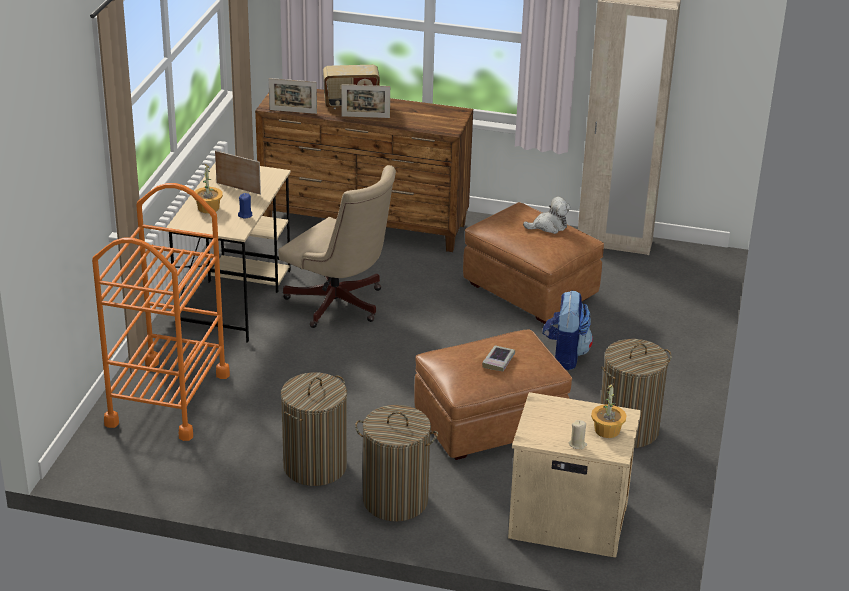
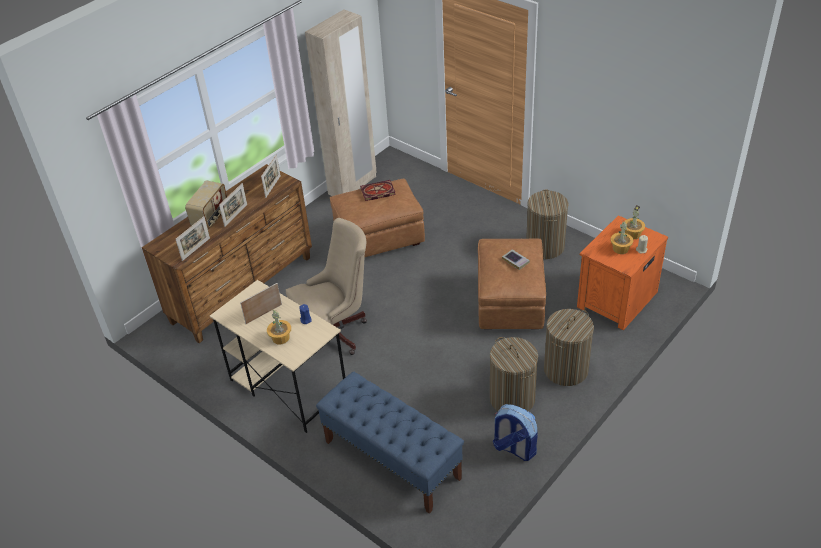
camera: 60 degrees left, 10 degrees up
orange cart [92,183,230,441] -> blue bench [316,371,464,514]
beige nightstand [508,392,641,558] -> orange nightstand [577,215,668,330]
plush toy [523,196,571,234] -> book [360,180,396,201]
backpack [542,290,593,370] -> backpack moved to [493,404,538,461]
none -> picture frame [261,154,281,198]
none -> potted plant [611,220,633,254]

